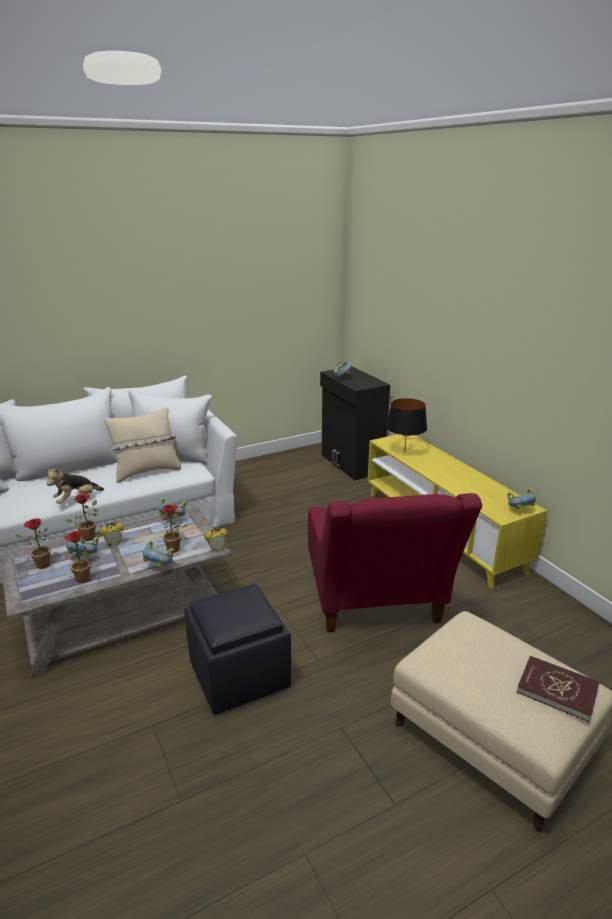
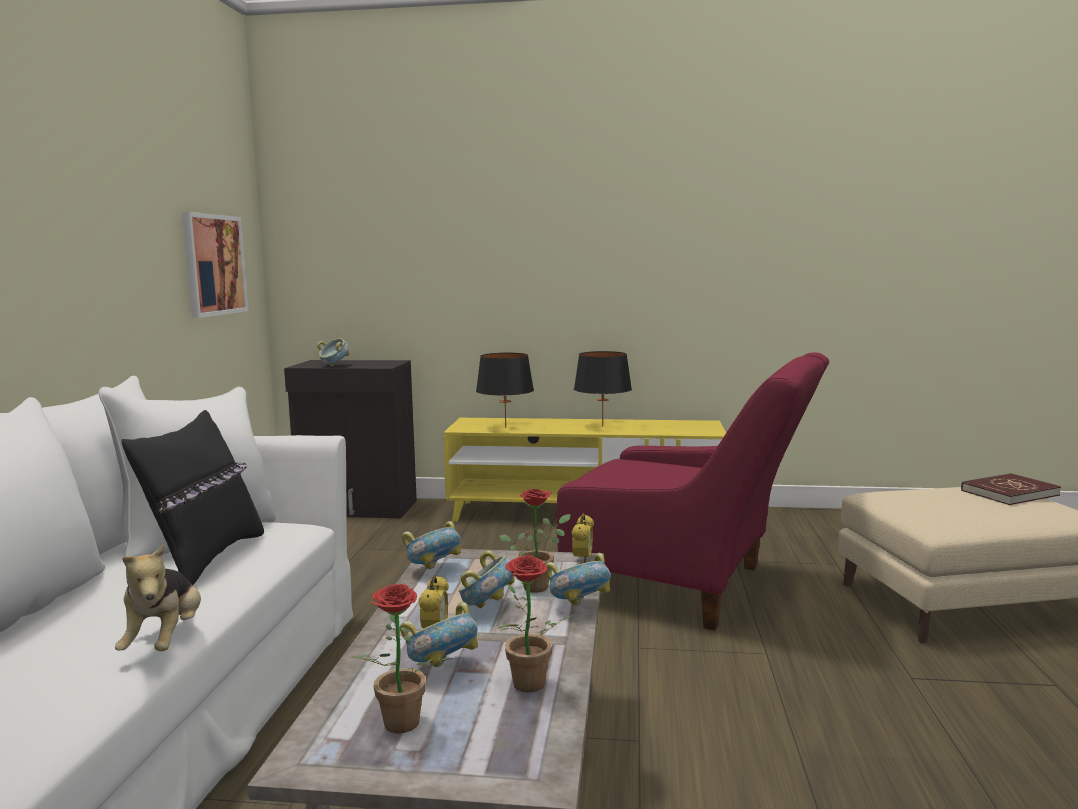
camera: 55 degrees left, 15 degrees down
potted plant [66,494,99,541] -> none
beige pillow [104,407,181,483] -> black pillow [122,410,264,585]
black ottoman [184,584,291,715] -> none
bowl [507,488,536,509] -> bowl moved to [459,550,515,608]
none -> picture [182,212,248,318]
none -> black table lamp [574,351,632,427]

